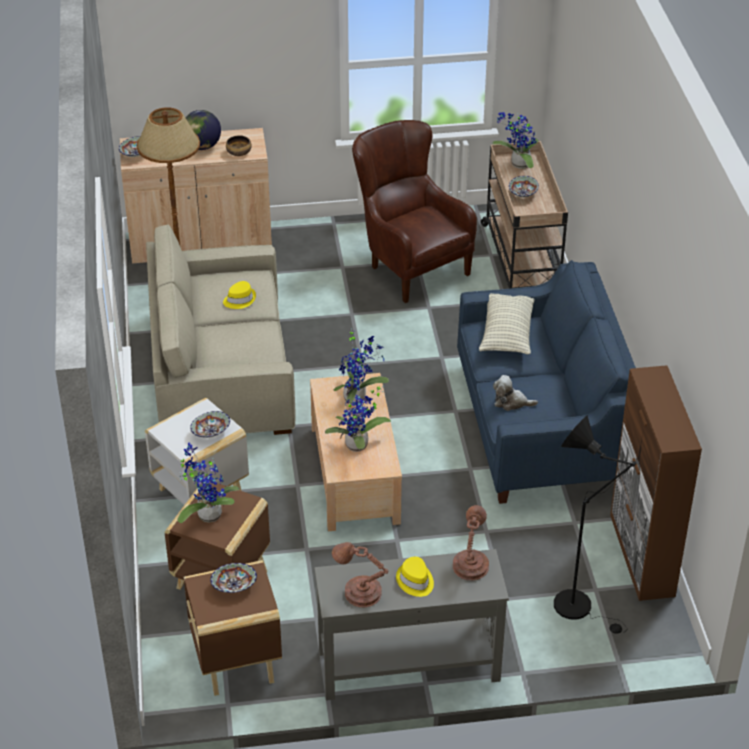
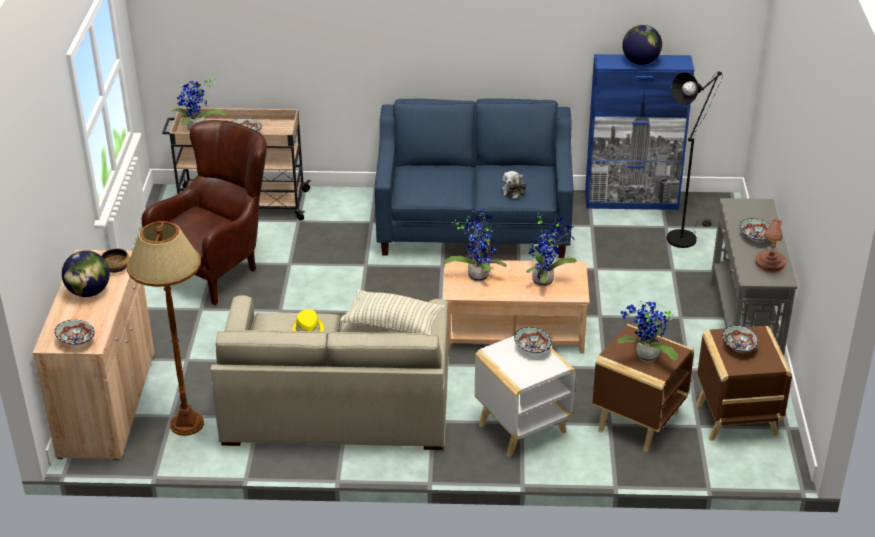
camera: 80 degrees left, 5 degrees down
brown armchair [352,120,477,303] -> brown armchair turned 150 degrees clockwise [141,120,267,305]
yellow hat [396,557,434,597] -> bowl [740,218,770,241]
brown table lamp [453,505,489,580] -> none
pillow [479,293,535,354] -> pillow moved to [340,290,445,335]
brown cabinet [610,365,702,601] -> blue cabinet [585,54,694,210]
none -> globe [622,25,662,65]

